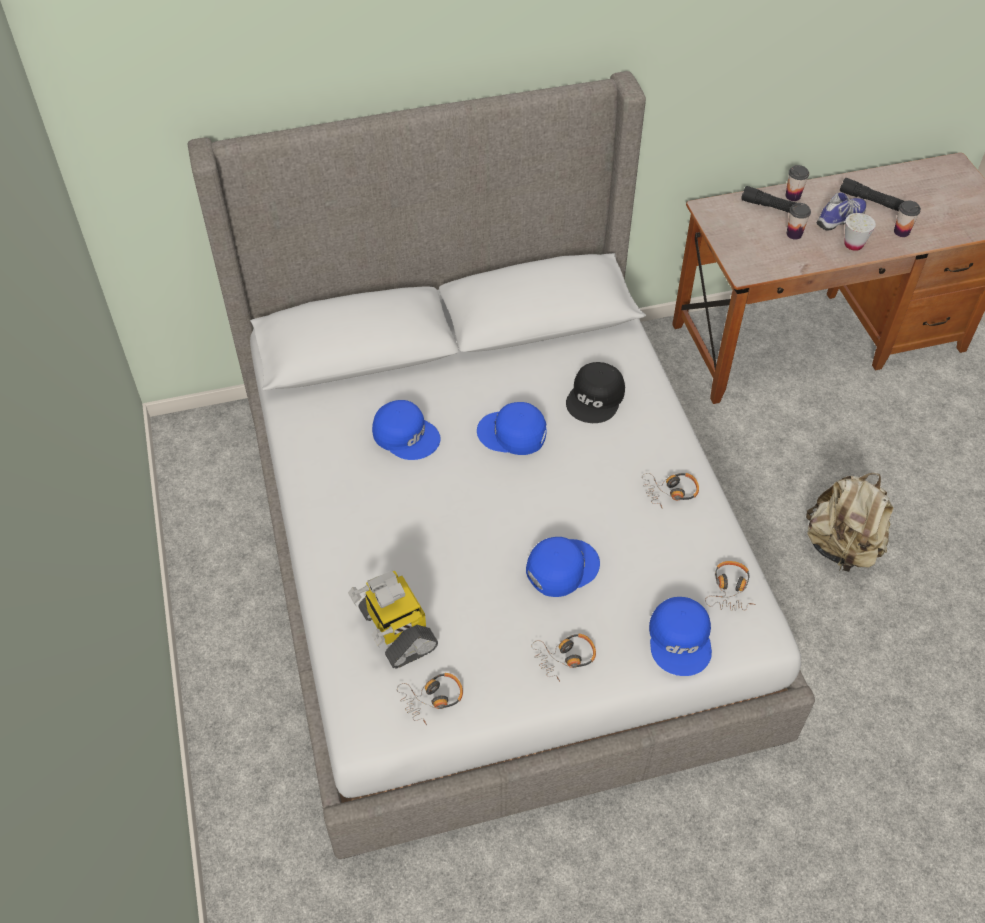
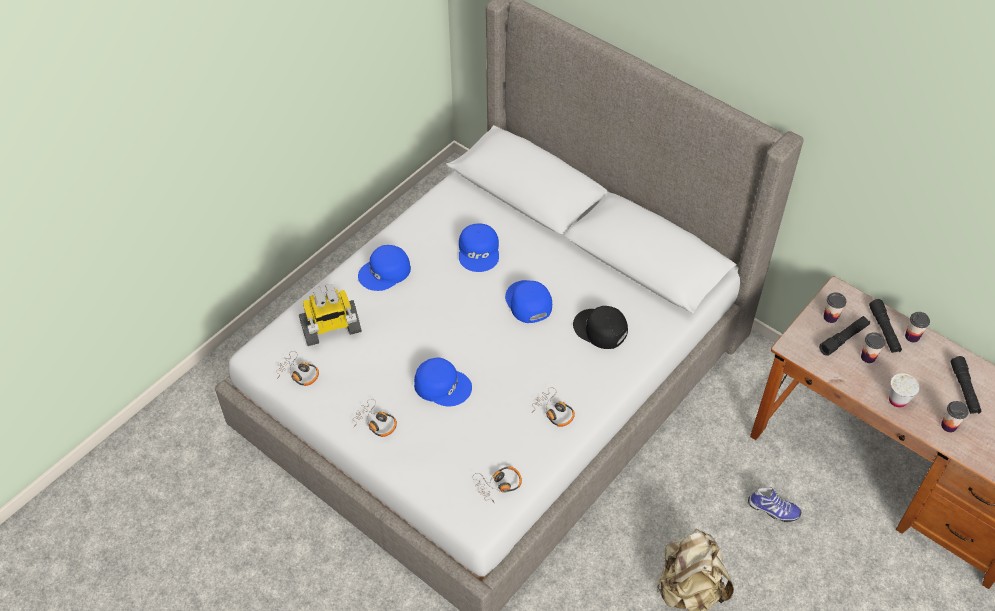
camera: 55 degrees right, 0 degrees up
toy robot [348,570,438,669] -> toy robot turned 135 degrees counterclockwise [299,284,362,346]
black cap [566,362,625,423] -> black cap turned 45 degrees clockwise [573,306,628,349]
blue cap [649,597,712,676] -> blue cap moved to [358,245,411,291]
shoe [817,192,866,231] -> shoe moved to [748,488,801,522]
none -> black flashlight [819,316,870,356]
none -> cup [823,292,846,323]

